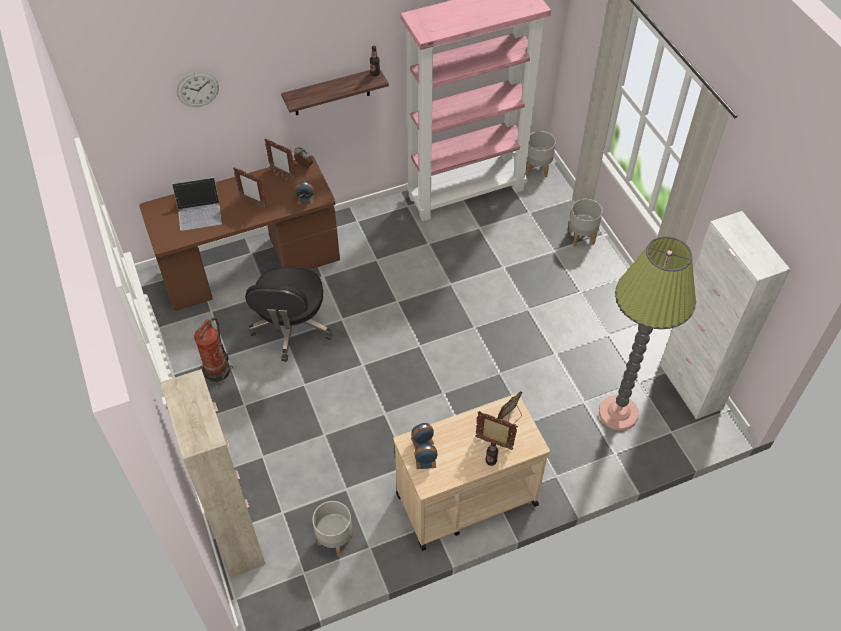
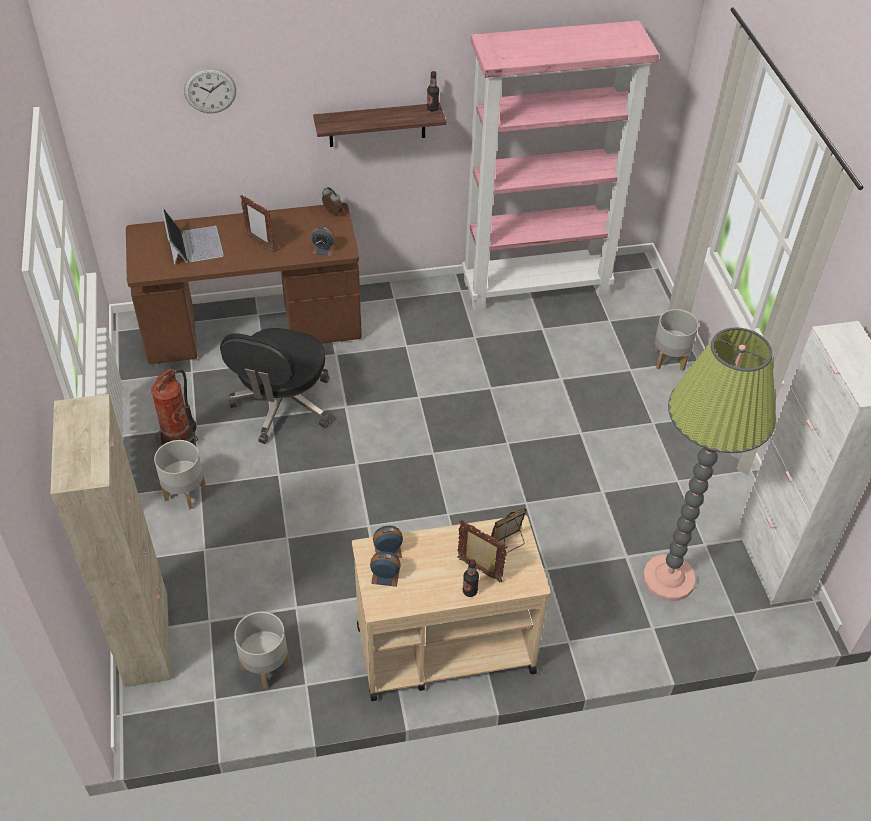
camera: 10 degrees right, 5 degrees down
laptop [172,177,222,231] -> laptop turned 105 degrees counterclockwise [162,208,224,265]
picture frame [264,139,296,180] -> none
grey planter [526,131,556,178] -> grey planter moved to [154,440,206,510]

